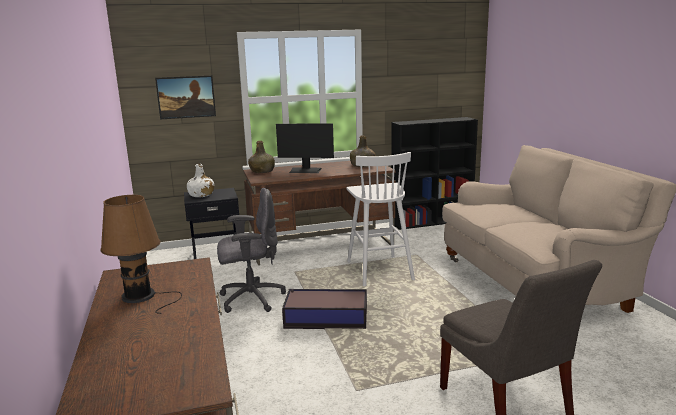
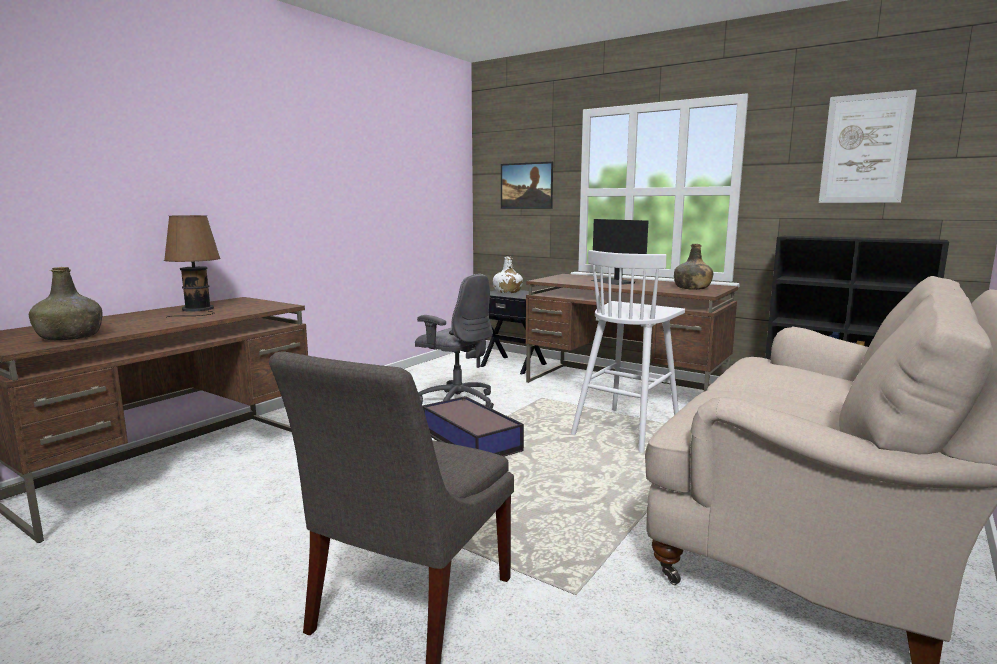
camera: 50 degrees right, 5 degrees down
green bottle [248,141,275,173] -> green bottle moved to [29,267,103,340]
none -> picture [819,89,917,203]

